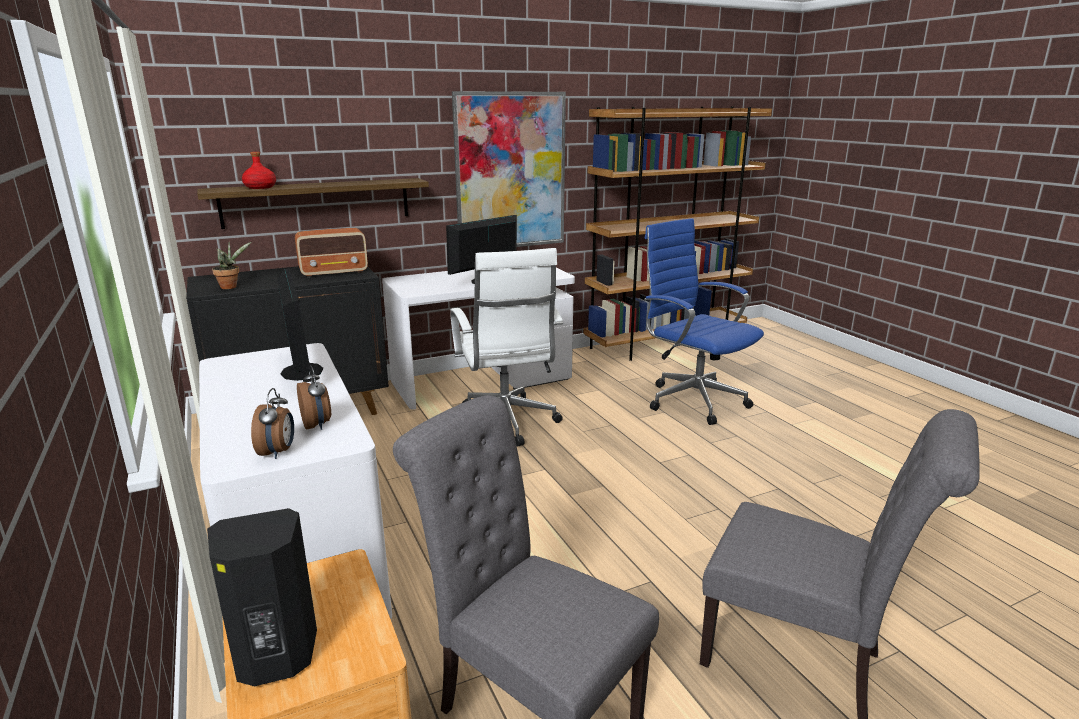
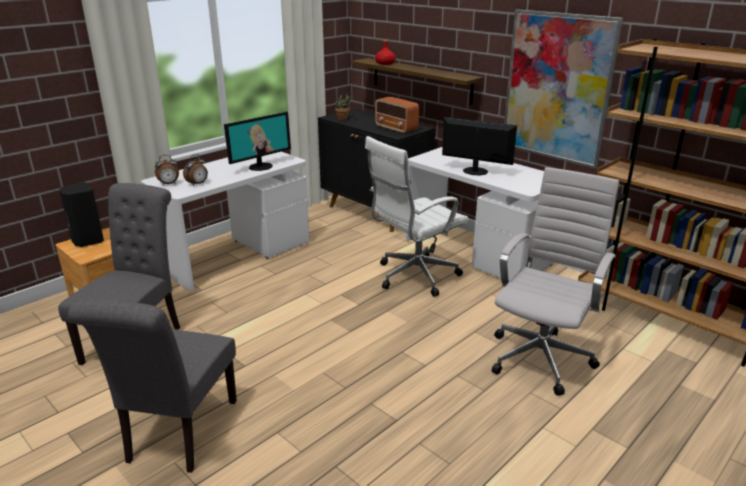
camera: 70 degrees right, 5 degrees up
blue office chair [644,218,764,425] -> white office chair [492,167,619,396]

